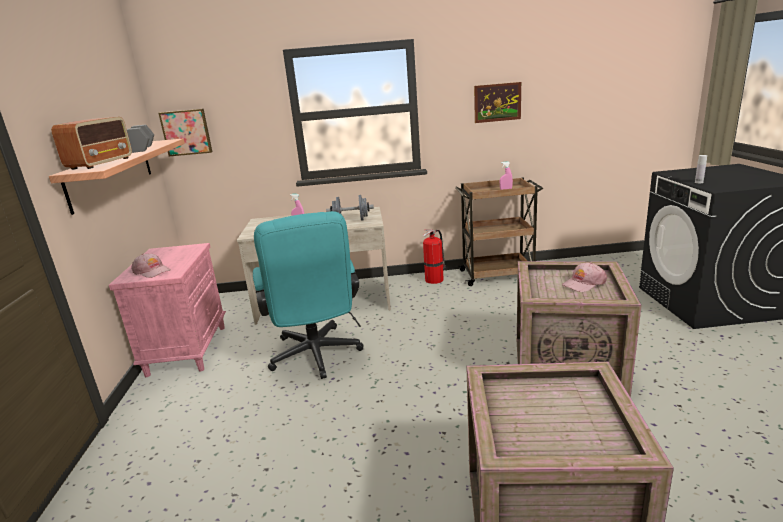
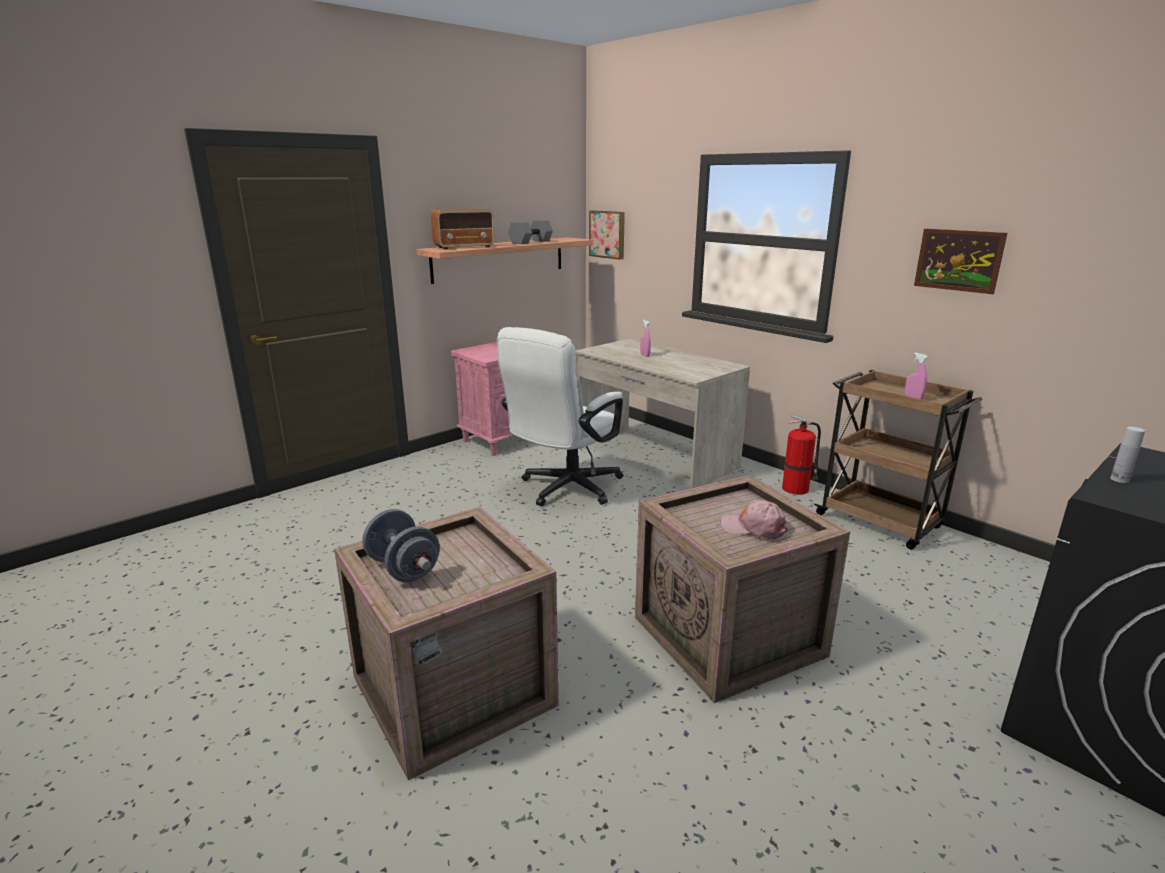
camera: 50 degrees right, 0 degrees up
pink cap [131,254,171,278] -> none
turquoise office chair [253,211,363,379] -> white office chair [497,327,623,506]
grey dumbbell [326,195,374,221] -> grey dumbbell moved to [362,509,440,582]

